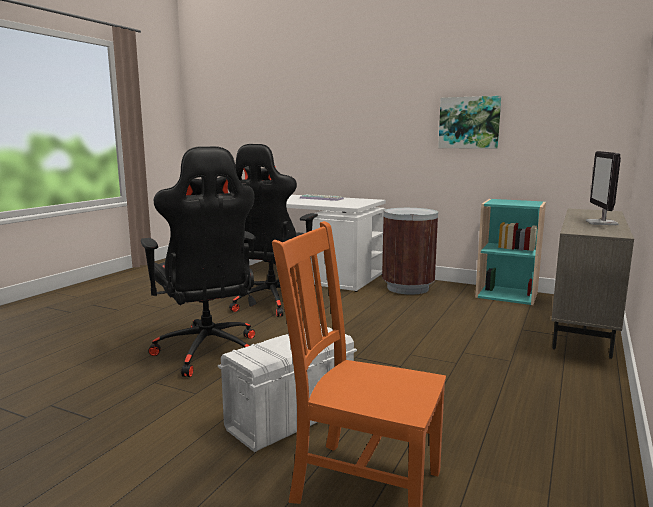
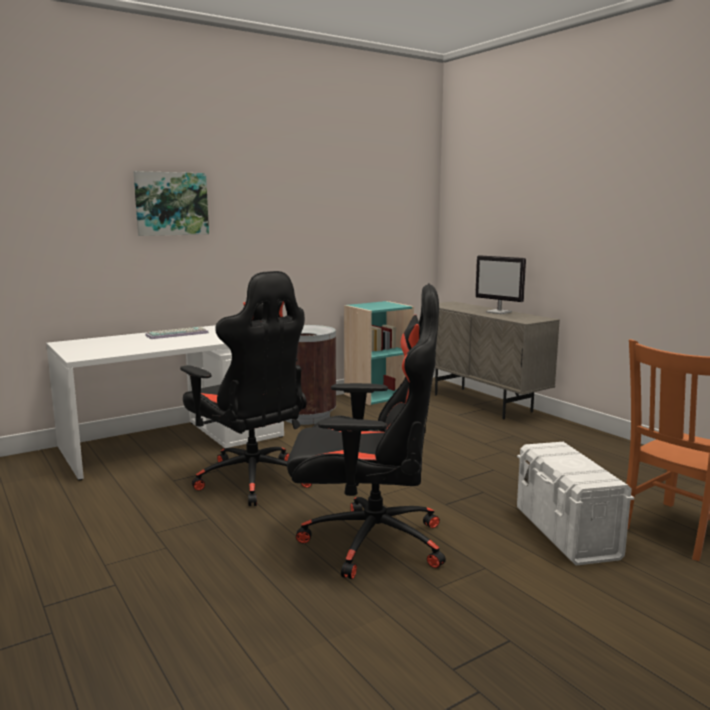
camera: 60 degrees left, 0 degrees up
picture [438,96,501,149] -> picture moved to [133,171,209,236]

